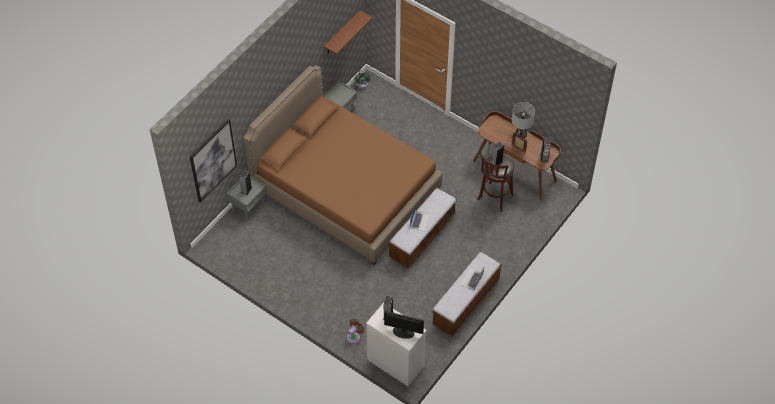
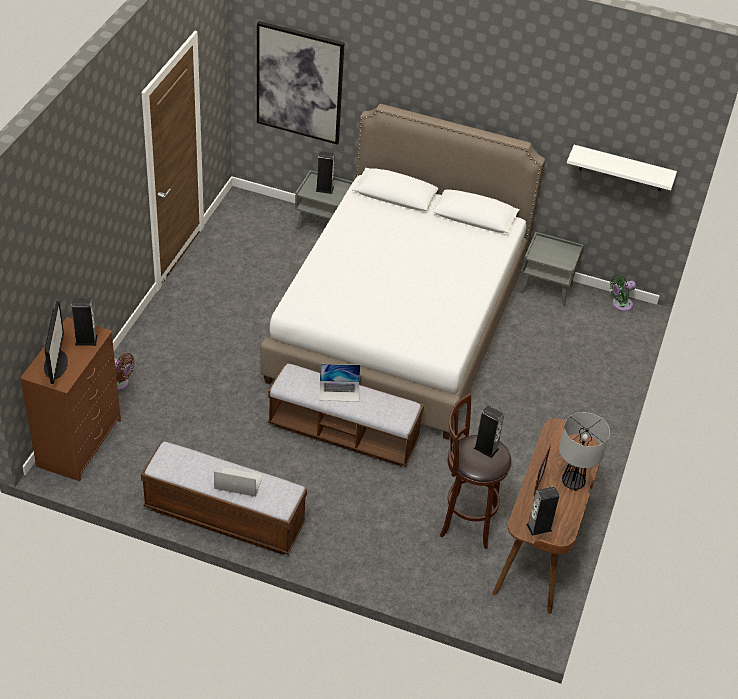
camera: 70 degrees right, 10 degrees down
brown bed [243,65,443,265] -> white bed [260,104,545,440]
brown shelf [324,10,373,55] -> white shelf [567,145,677,191]
white dresser [366,303,427,386] -> brown dresser [20,317,121,481]

